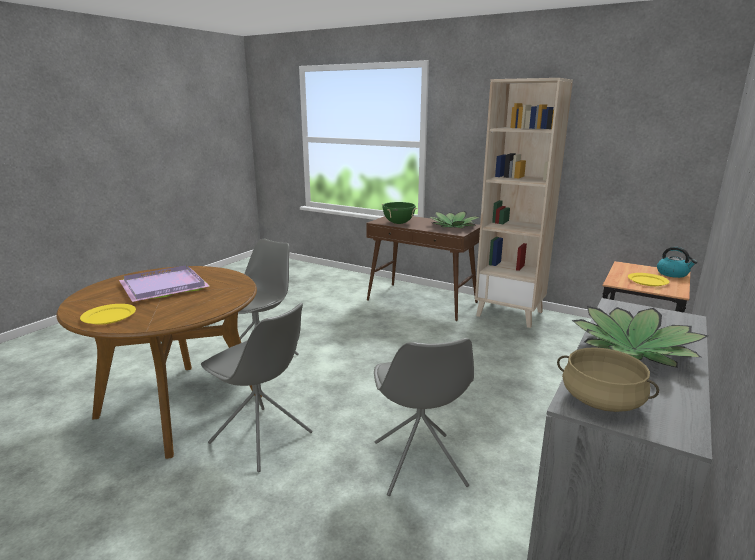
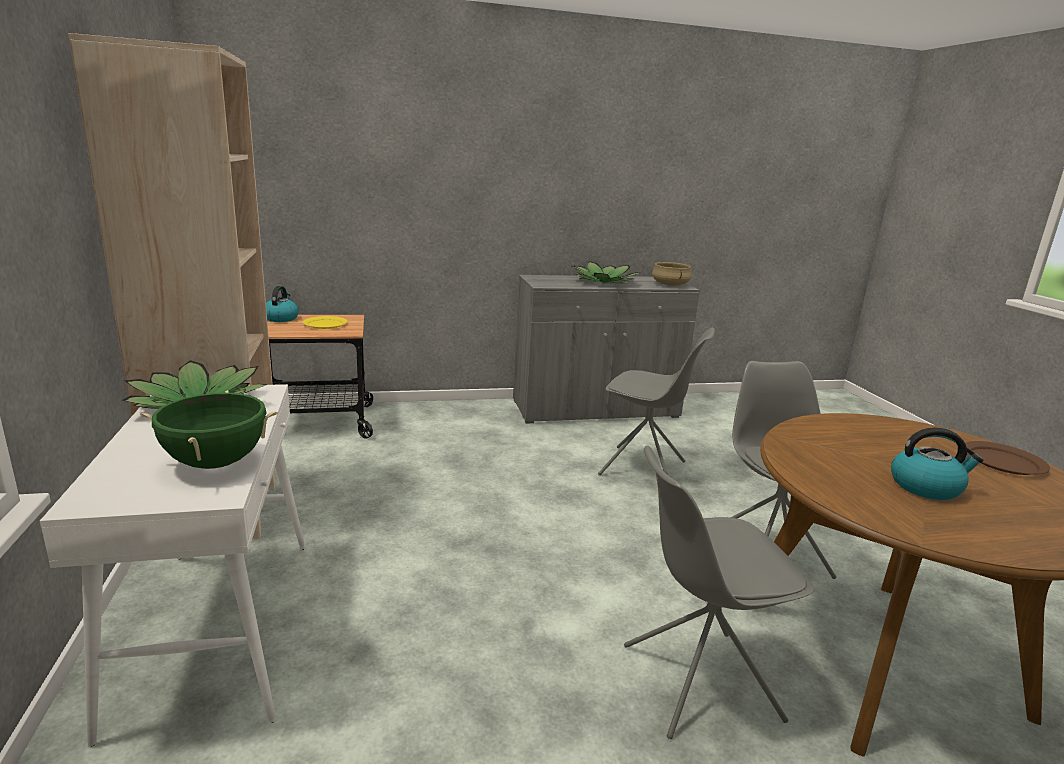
camera: 135 degrees left, 0 degrees up
yellow plate [80,304,136,325] -> brown plate [965,441,1050,475]
purple tray [119,265,210,302] -> kettle [891,427,983,500]
brown console table [366,216,480,321] -> white console table [40,384,306,747]
grey chair [374,338,474,496] -> grey chair turned 75 degrees clockwise [598,328,715,475]

